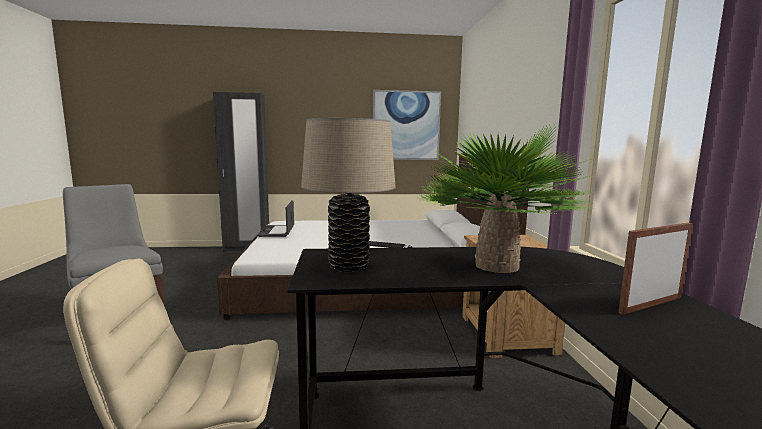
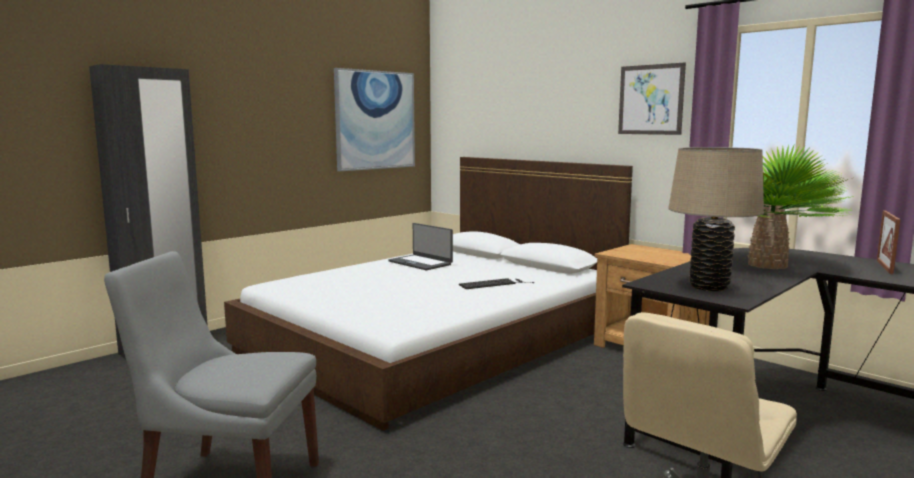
camera: 40 degrees left, 0 degrees up
laptop [258,200,294,237] -> laptop moved to [388,223,453,270]
none -> picture [618,63,686,135]

